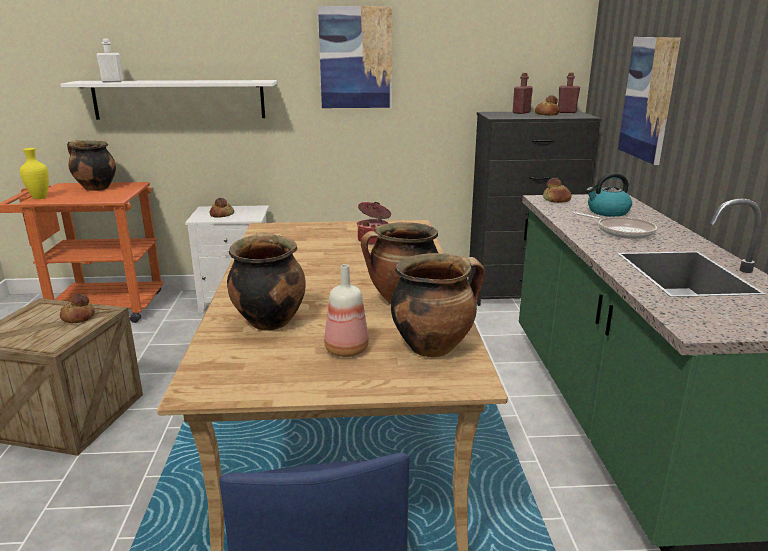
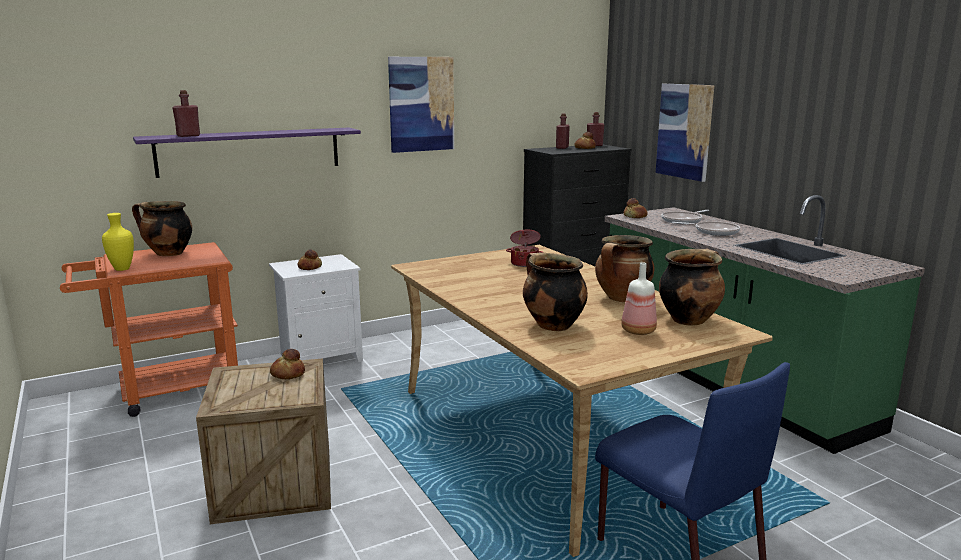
camera: 25 degrees left, 5 degrees down
white shelf [60,80,277,120] -> purple shelf [133,128,361,178]
white bottle [96,38,123,82] -> red bottle [172,90,200,137]
kettle [586,173,632,217] -> frying pan [661,210,709,224]

